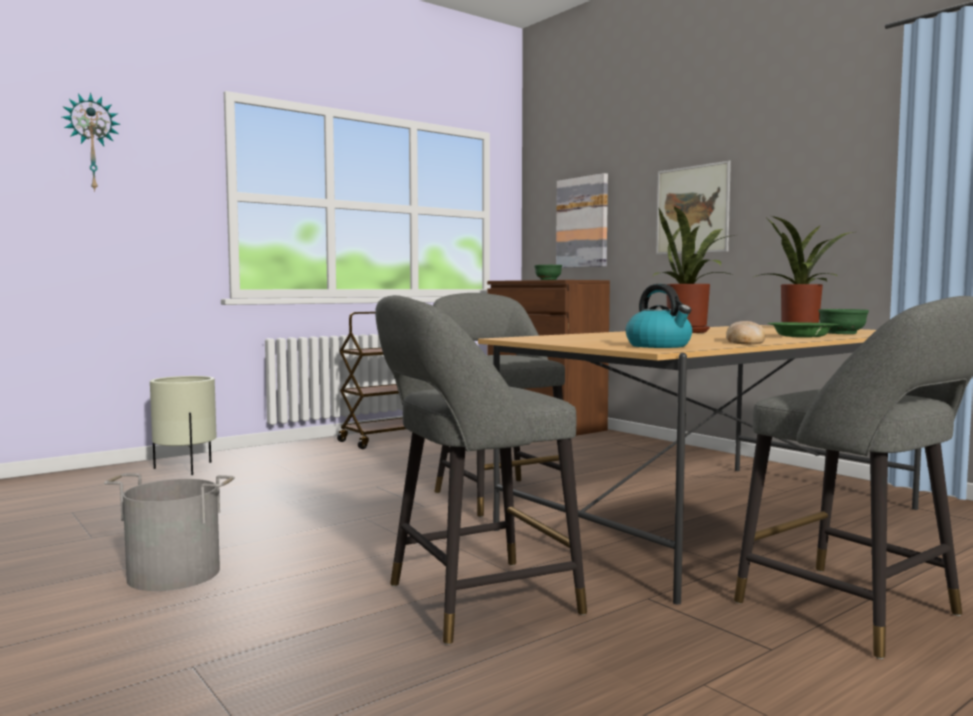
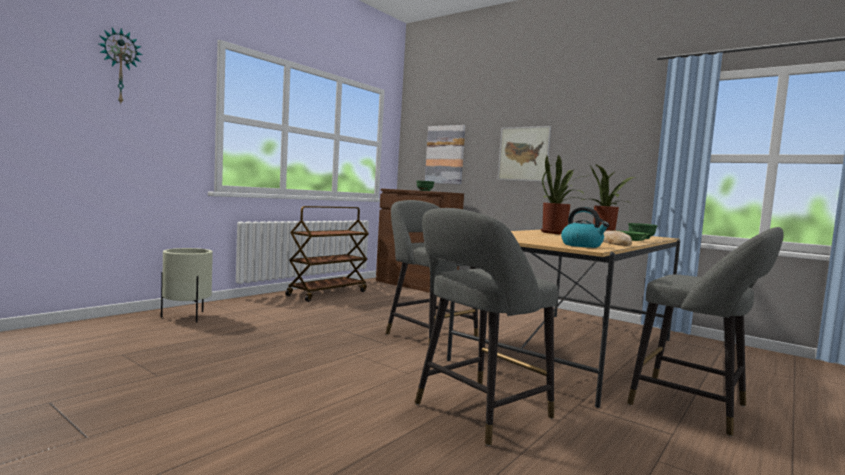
camera: 15 degrees left, 0 degrees up
grey bucket [104,473,235,591] -> none

